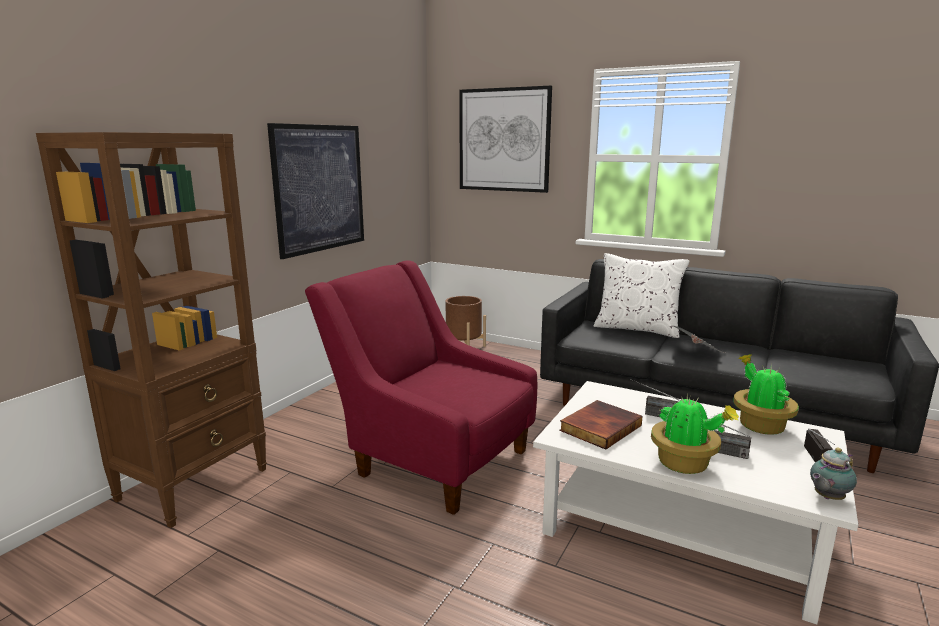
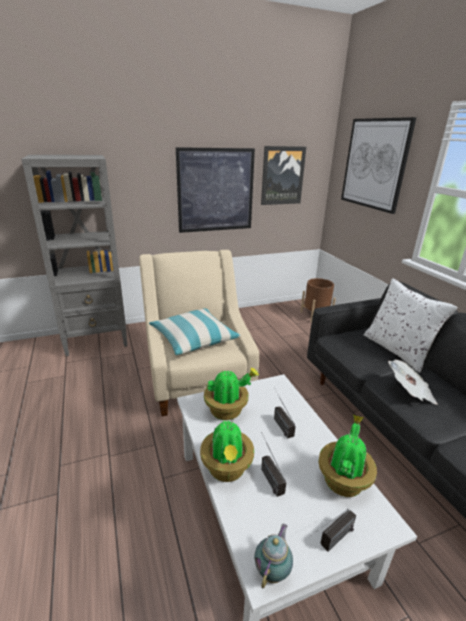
camera: 40 degrees right, 10 degrees up
brown bookcase [36,132,267,528] -> grey bookcase [21,155,128,356]
red armchair [305,260,537,515] -> beige armchair [139,250,259,416]
book [559,400,642,449] -> potted plant [204,367,259,420]
teapot [810,448,857,500] -> teapot turned 105 degrees clockwise [254,524,293,588]
none -> pillow [149,308,241,355]
none -> picture [261,146,306,205]

